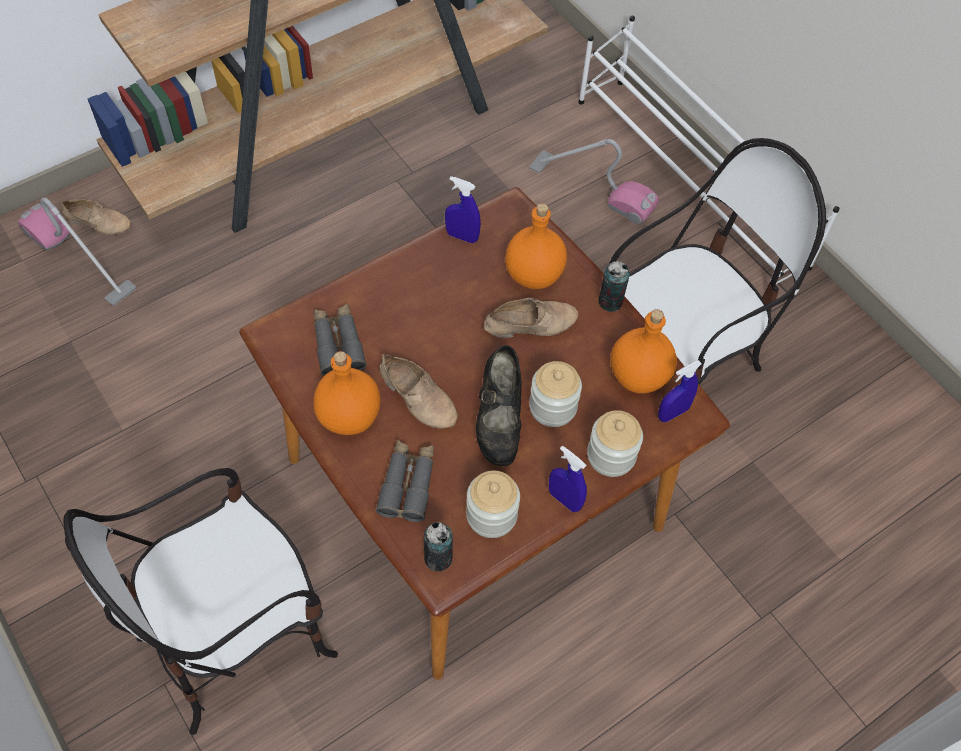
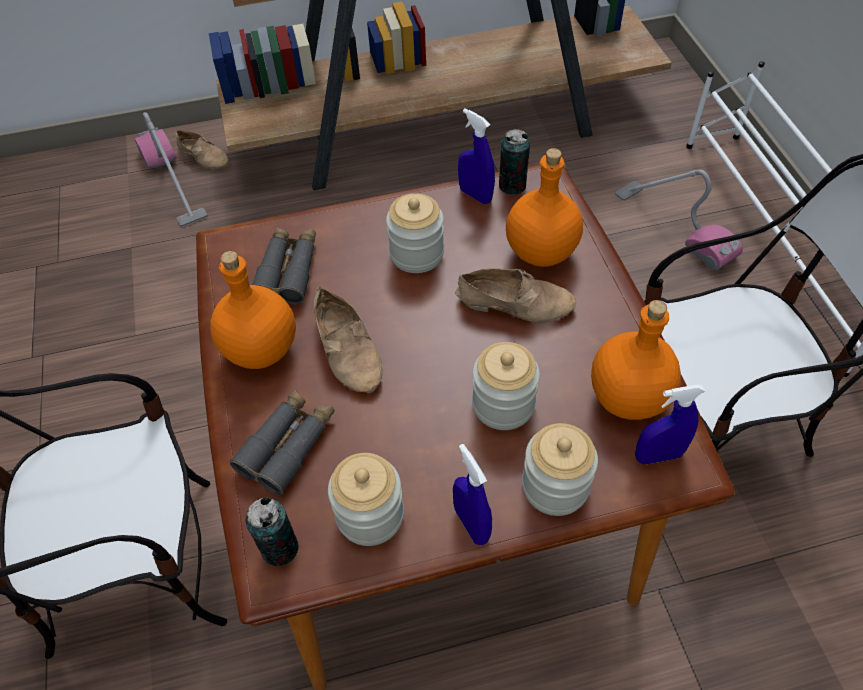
camera: 25 degrees right, 5 degrees down
black shoe [476,345,522,467] -> none
can [598,261,630,312] -> can moved to [499,129,530,195]
none -> jar [386,193,444,273]

